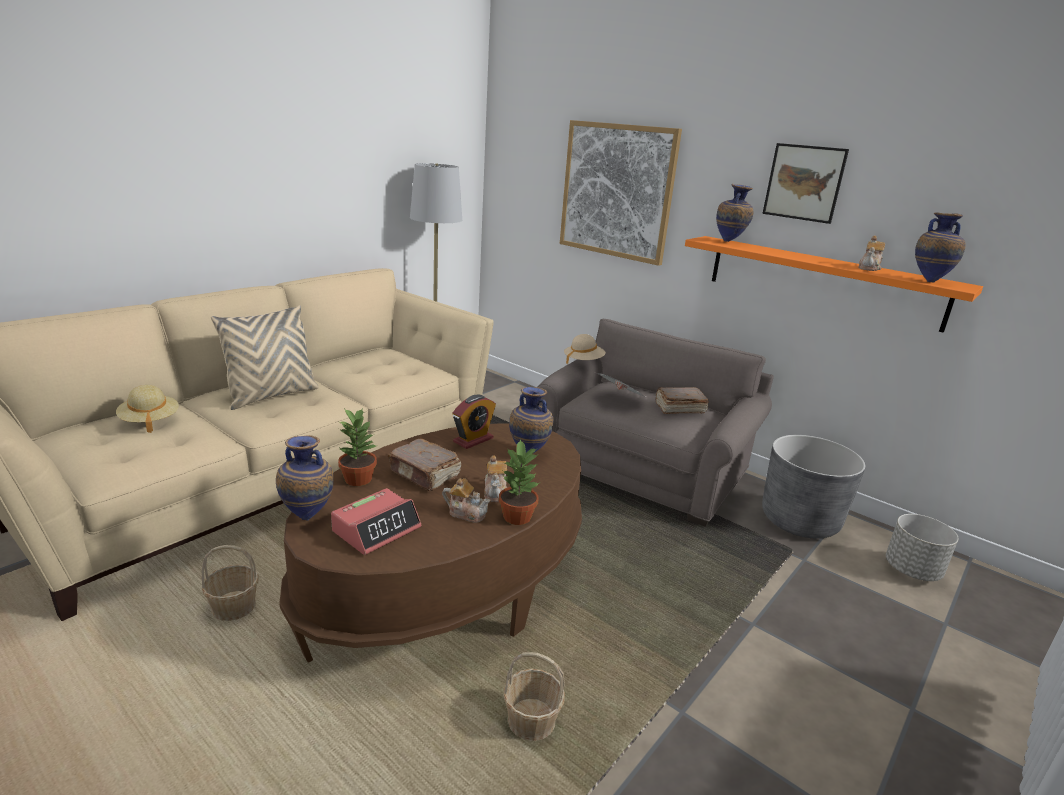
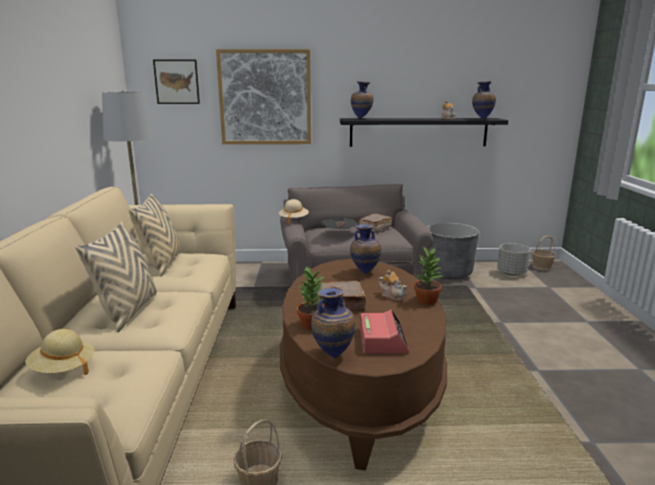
camera: 40 degrees left, 5 degrees down
teapot [442,478,490,522] -> none
alarm clock [453,395,496,449] -> none
basket [503,652,565,741] -> basket moved to [532,236,556,271]
orange shelf [685,236,983,333] -> black shelf [340,118,508,147]
picture [762,143,849,224] -> picture moved to [153,60,200,104]
none -> beige pillow [128,194,180,277]

